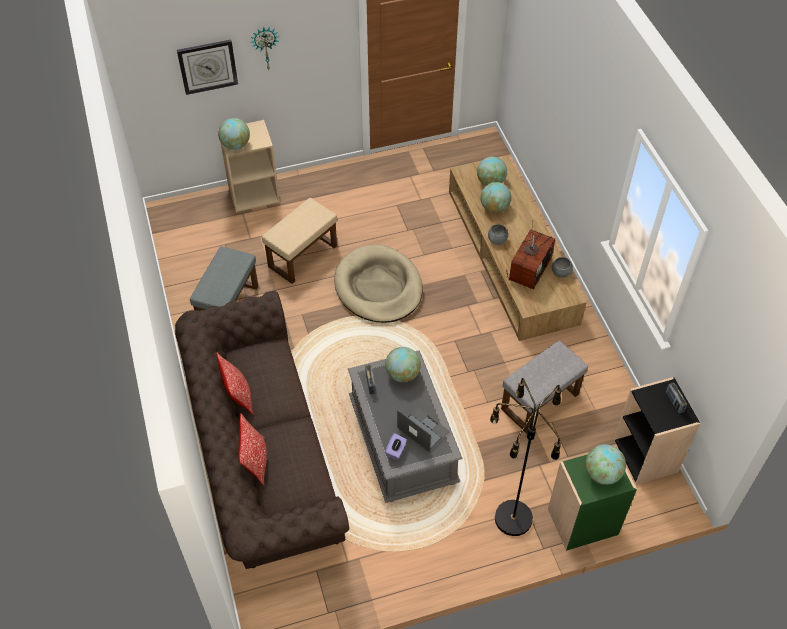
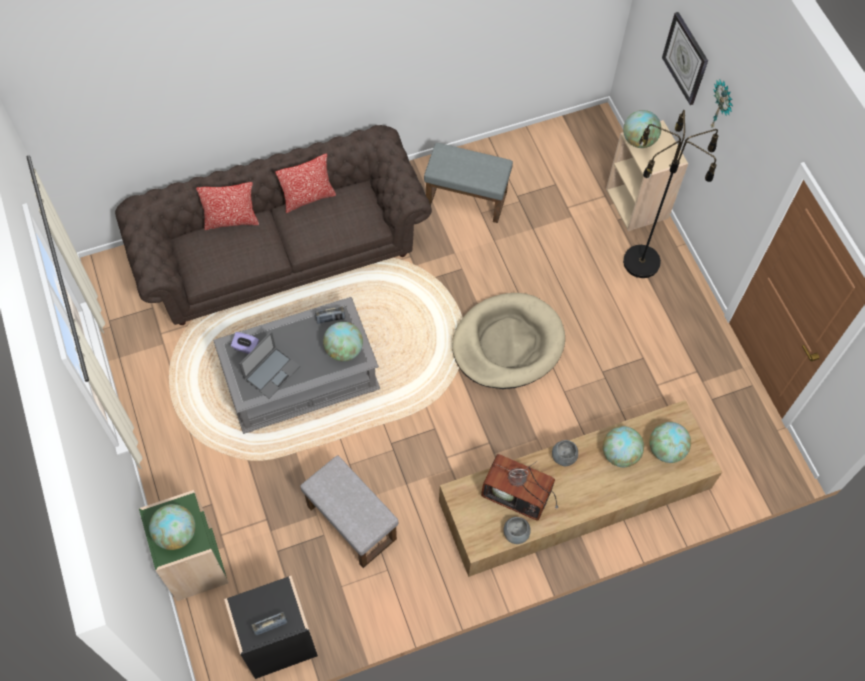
camera: 85 degrees right, 10 degrees up
beige ottoman [262,198,337,284] -> none
floor lamp [490,378,561,536] -> floor lamp moved to [623,110,718,278]

